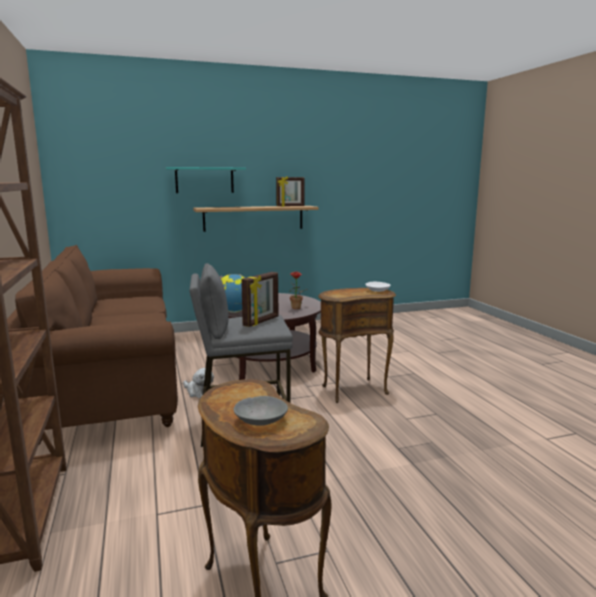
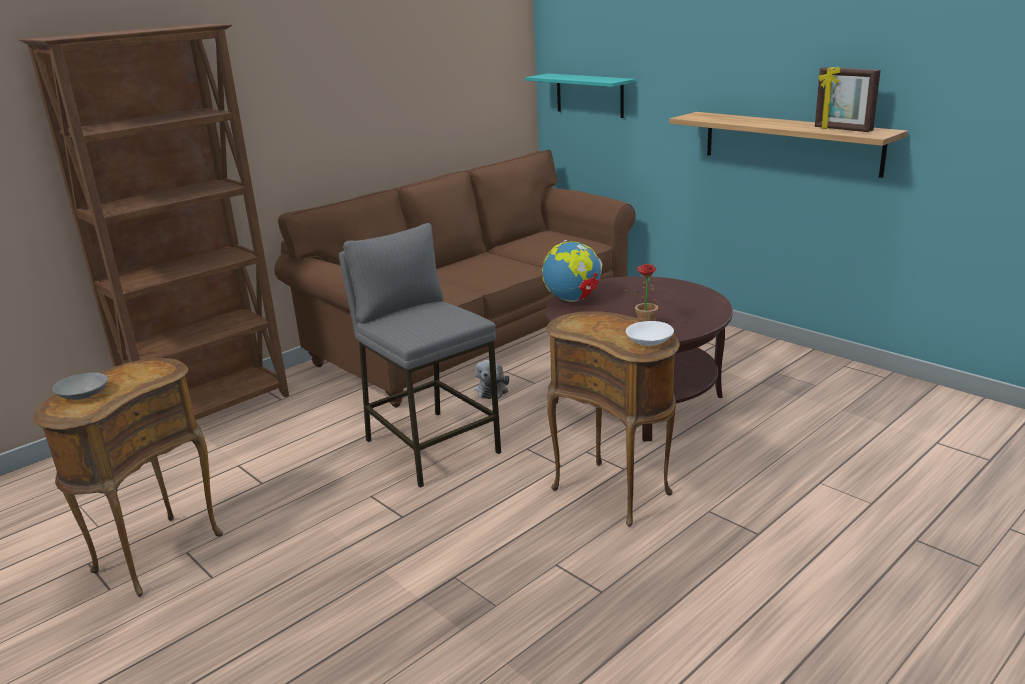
camera: 65 degrees right, 10 degrees up
turquoise shelf [165,167,246,193] -> turquoise shelf moved to [525,73,635,118]
picture frame [241,272,279,327] -> none

